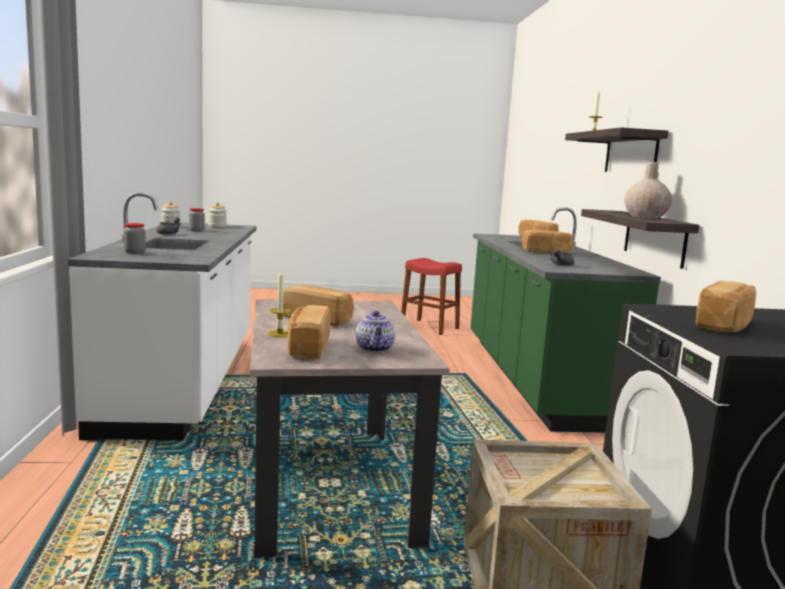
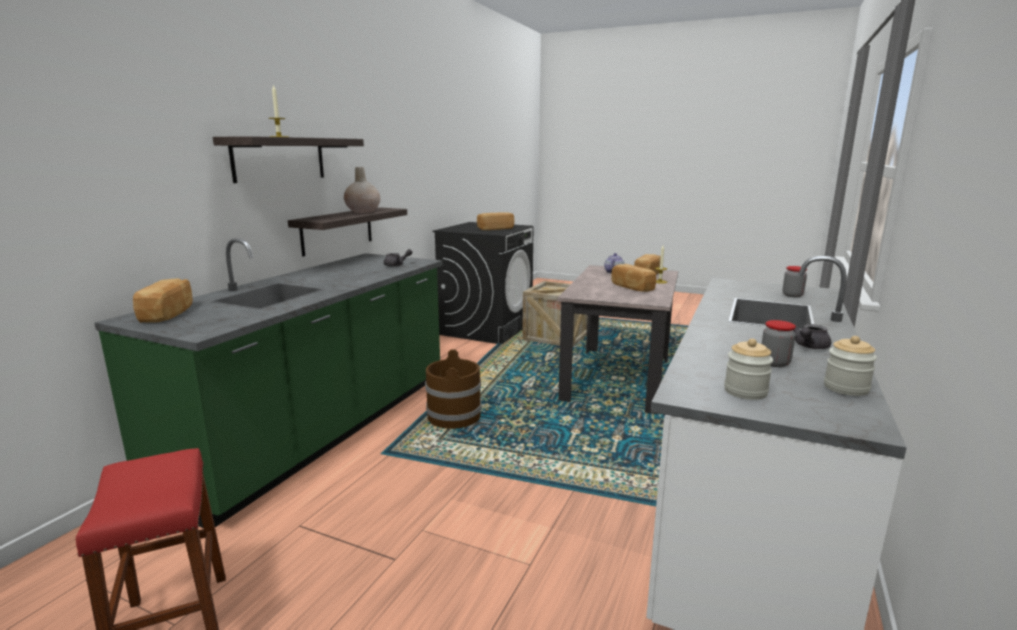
camera: 150 degrees left, 5 degrees up
bread [522,230,574,253] -> none
none -> brown bucket [425,349,481,429]

